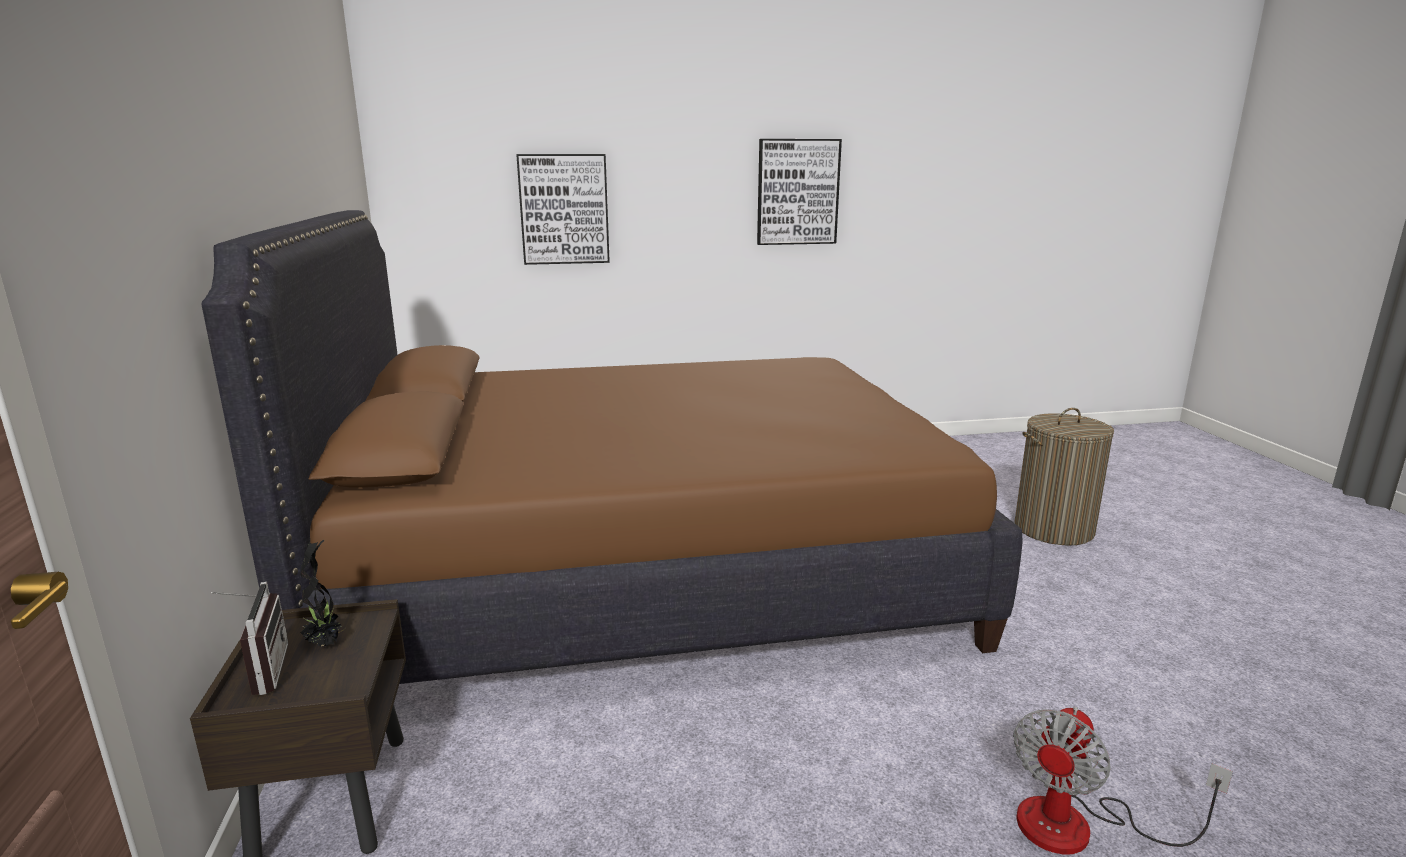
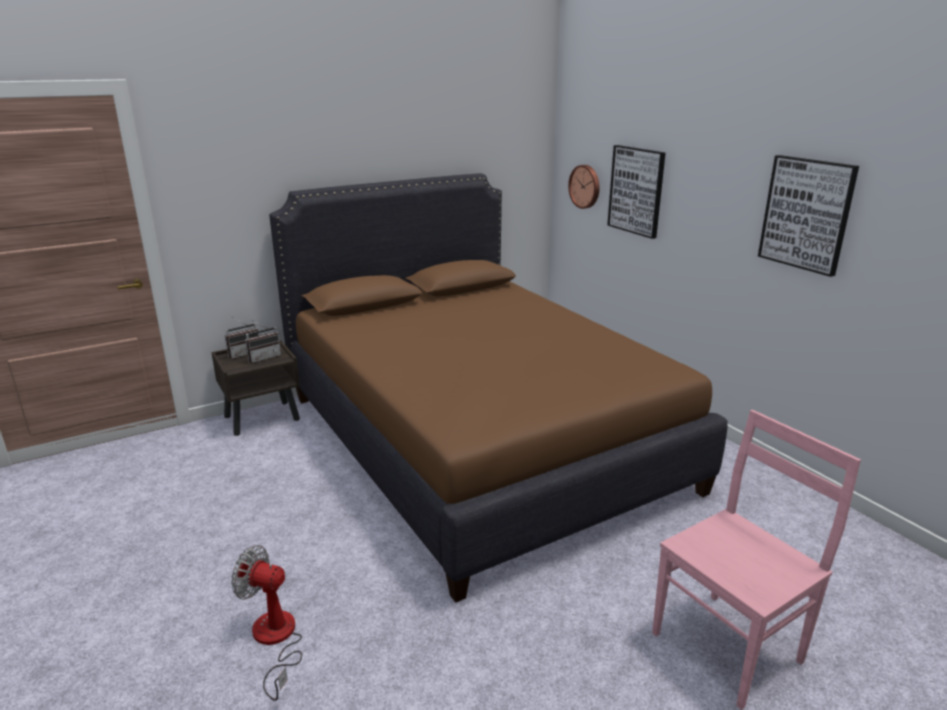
camera: 70 degrees right, 5 degrees up
potted plant [300,539,343,647] -> radio [245,321,281,363]
laundry basket [1014,408,1114,546] -> pink chair [652,410,861,710]
none -> wall clock [568,165,600,209]

